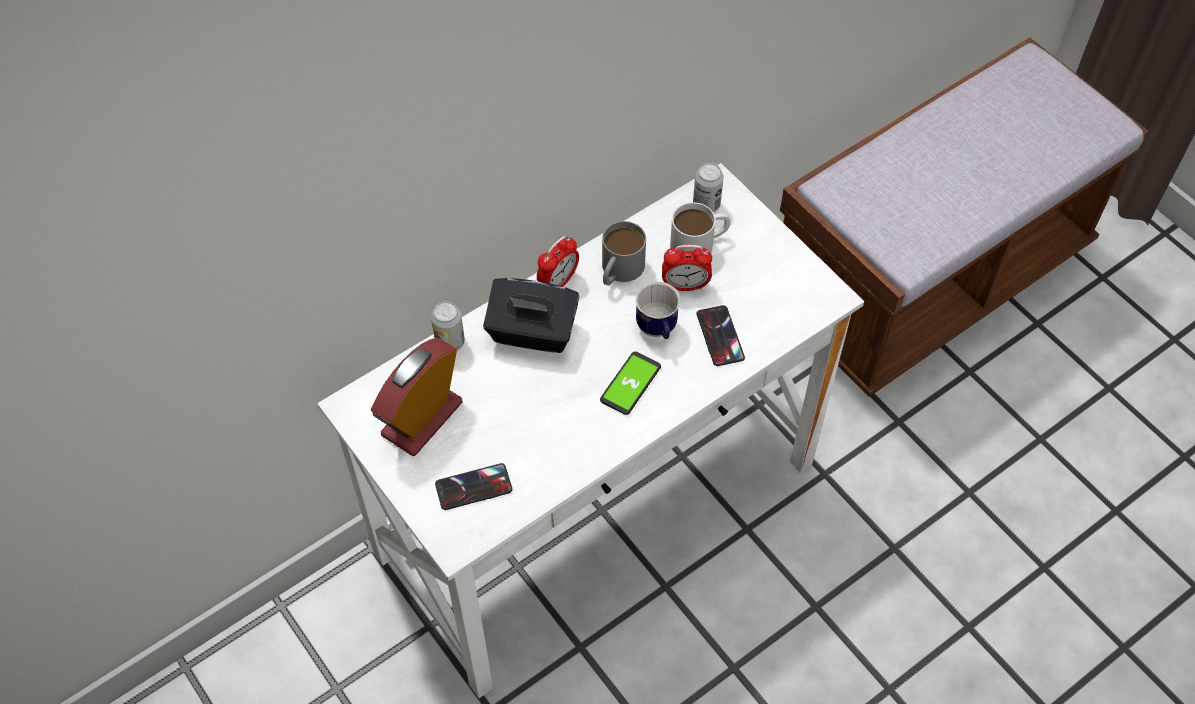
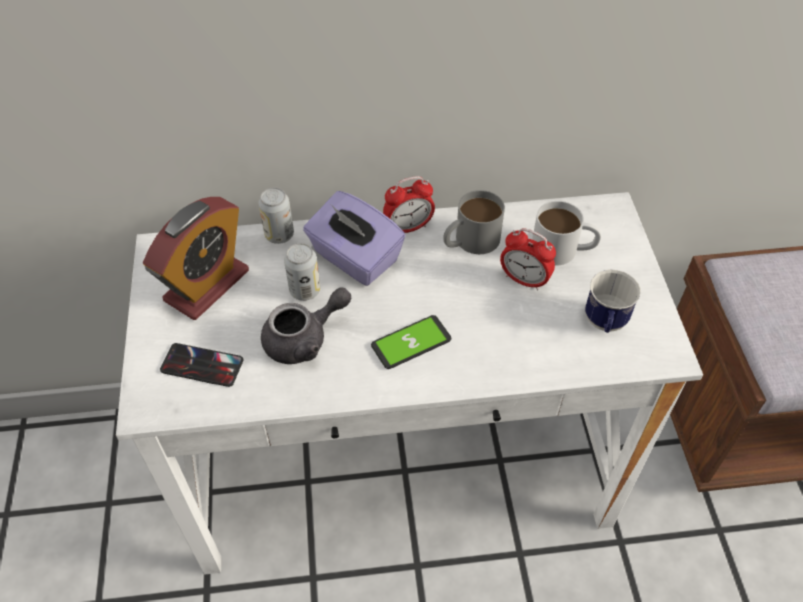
camera: 30 degrees right, 5 degrees down
alarm clock [371,337,462,456] -> alarm clock turned 150 degrees clockwise [143,197,249,320]
black tissue box [483,278,580,353] -> purple tissue box [303,191,405,286]
mug [635,281,680,339] -> mug moved to [585,270,641,333]
can [693,163,724,213] -> can moved to [284,243,320,301]
phone [696,305,745,366] -> none
none -> grey teapot [261,287,351,364]

